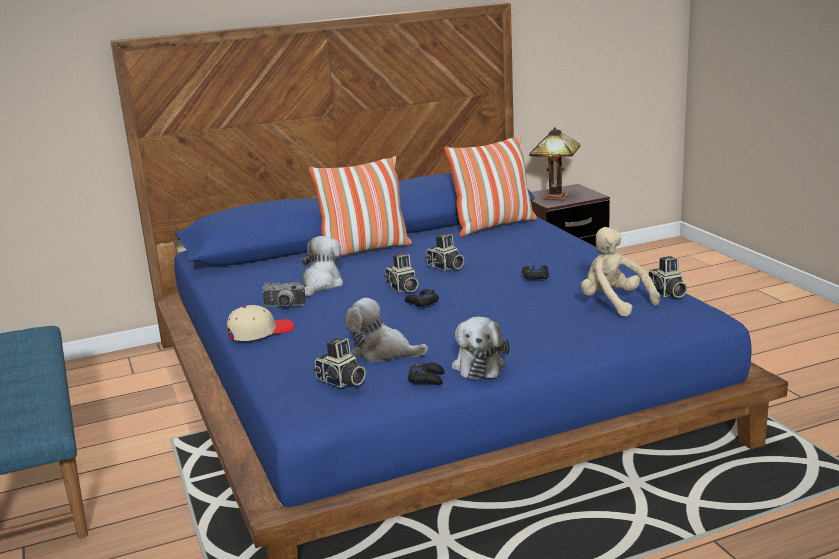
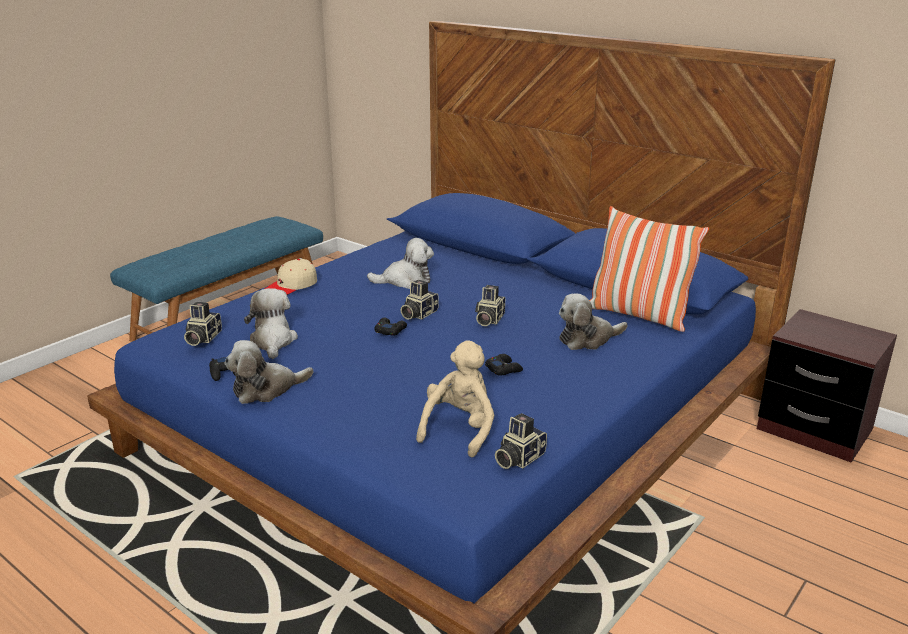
camera: 60 degrees right, 5 degrees up
beige cap [227,305,294,341] -> beige cap turned 105 degrees clockwise [264,259,317,295]
camera [262,282,305,307] -> none
pillow [309,156,412,257] -> none
table lamp [529,127,580,200] -> none
none -> plush toy [559,294,627,350]

